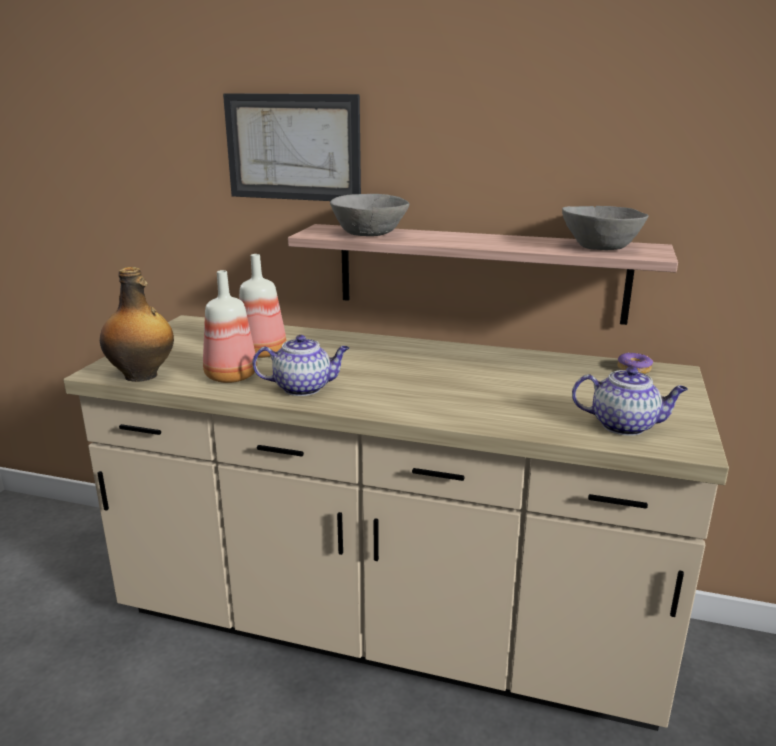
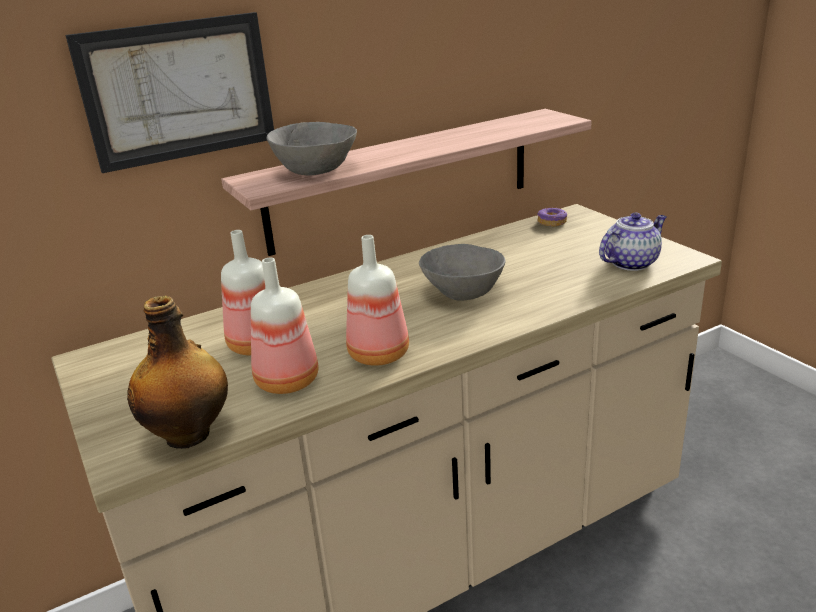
camera: 45 degrees left, 5 degrees up
teapot [252,335,349,396] -> bottle [346,235,409,366]
grey bowl [562,206,649,250] -> grey bowl moved to [419,244,506,301]

